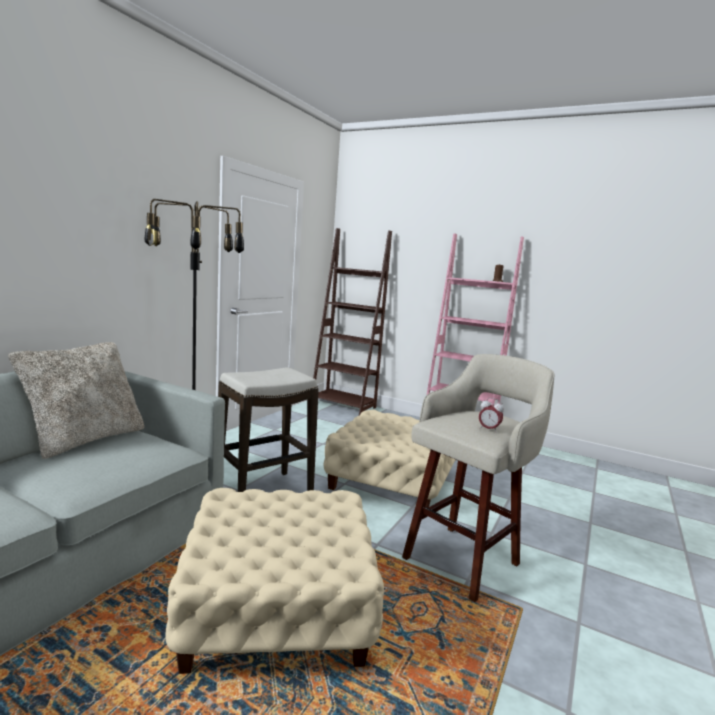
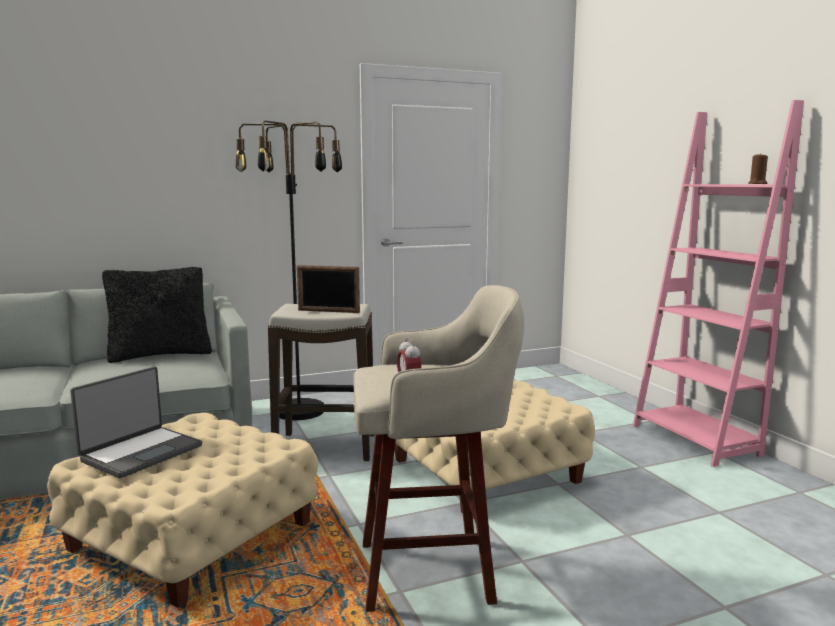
camera: 40 degrees right, 0 degrees up
beige pillow [8,342,144,459] -> black pillow [102,267,212,363]
brown bookcase [313,228,392,415] -> none
none -> laptop [70,367,202,478]
none -> picture frame [297,265,360,313]

